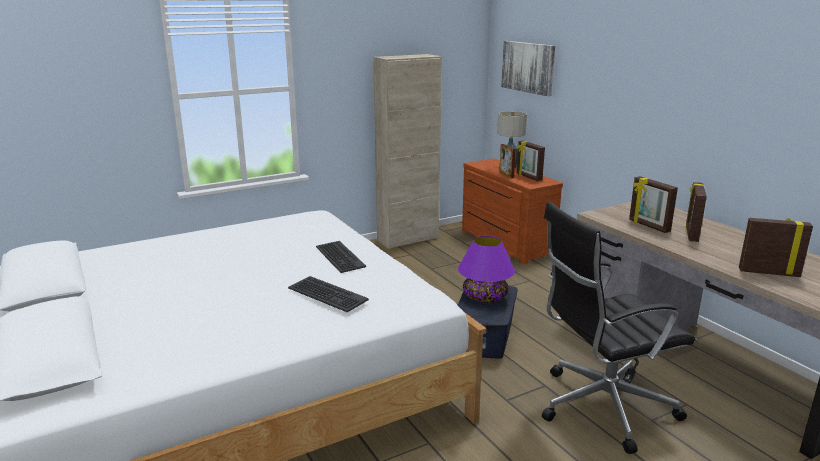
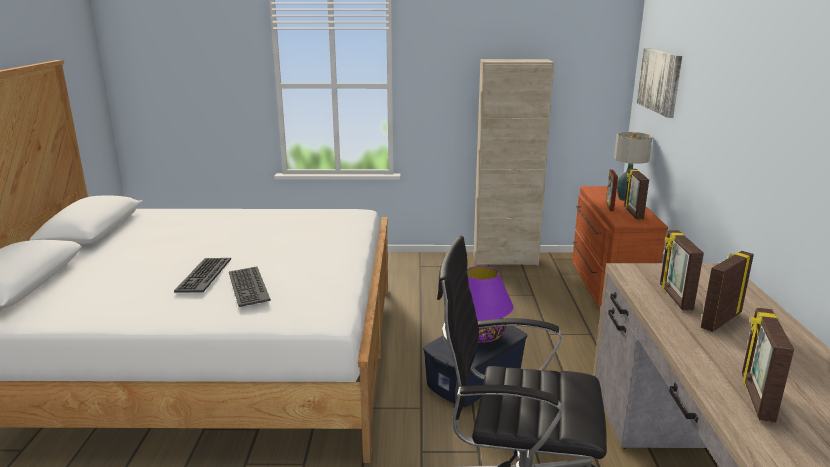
camera: 30 degrees right, 0 degrees up
keyboard [316,241,366,273] -> keyboard moved to [174,258,231,293]
picture frame [739,218,813,277] -> picture frame turned 120 degrees counterclockwise [742,308,794,423]

